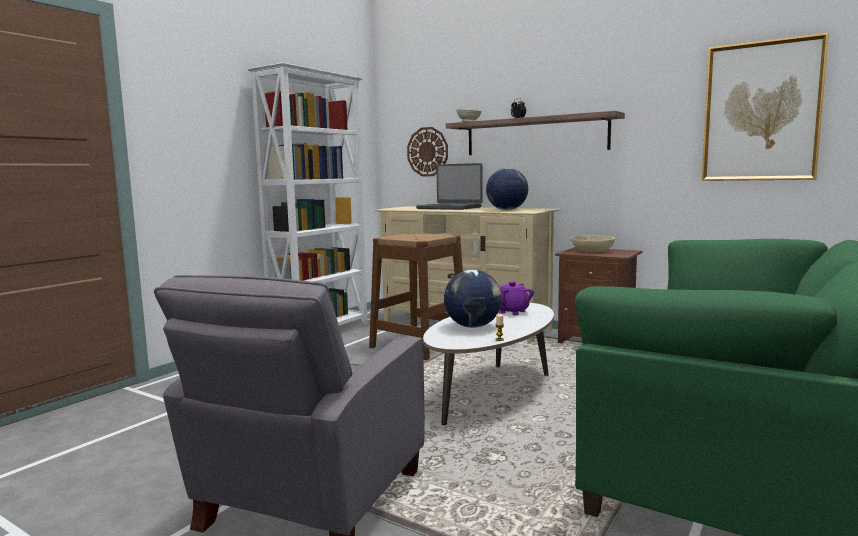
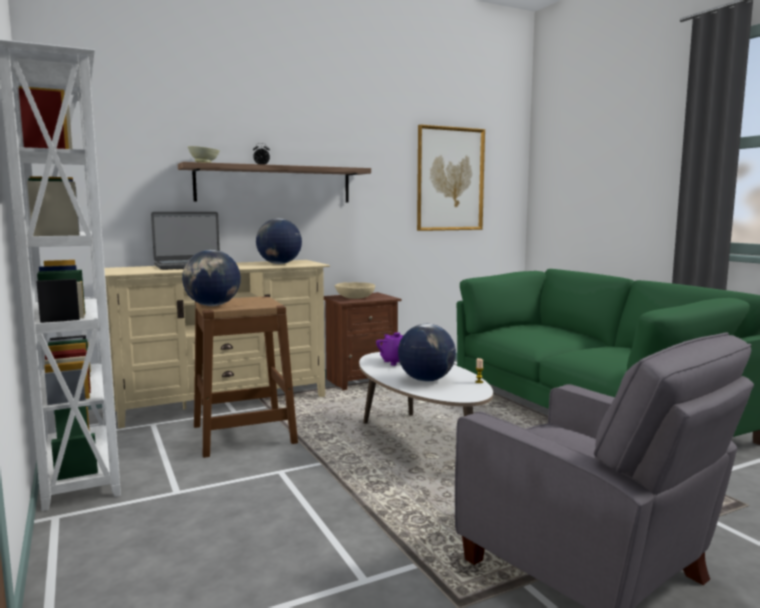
camera: 60 degrees left, 0 degrees up
wall clock [407,127,448,176] -> none
none -> globe [182,250,241,306]

